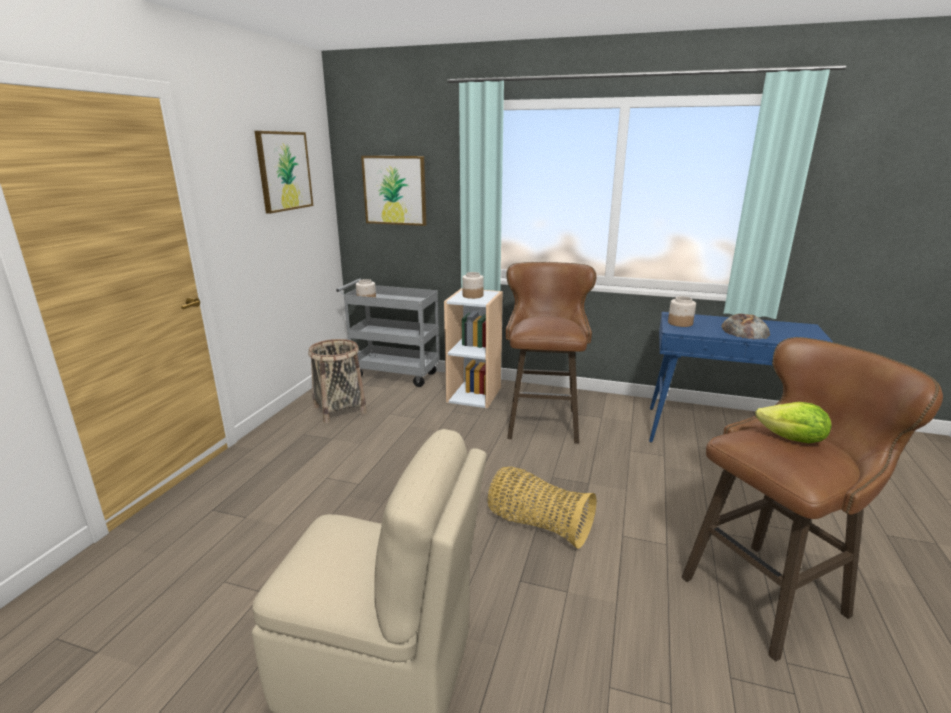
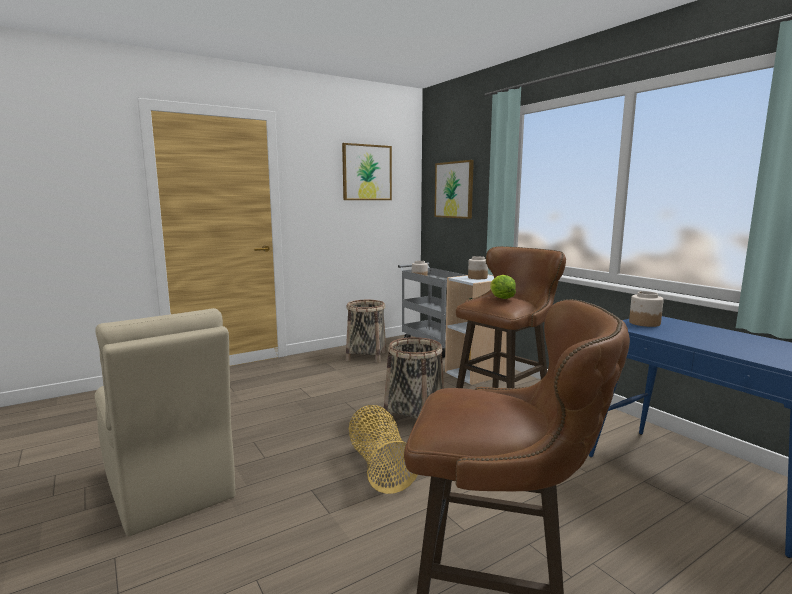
camera: 40 degrees right, 10 degrees down
bread [721,314,770,340] -> none
lettuce [756,402,832,443] -> lettuce moved to [490,275,516,299]
none -> basket [383,337,444,421]

